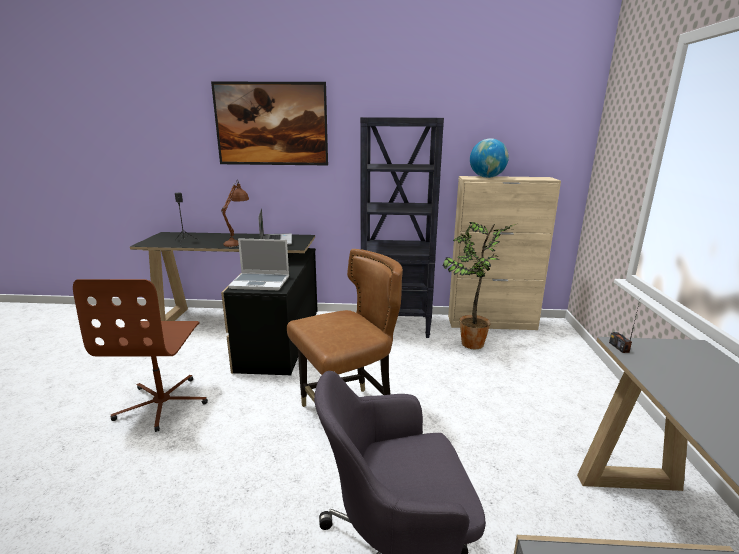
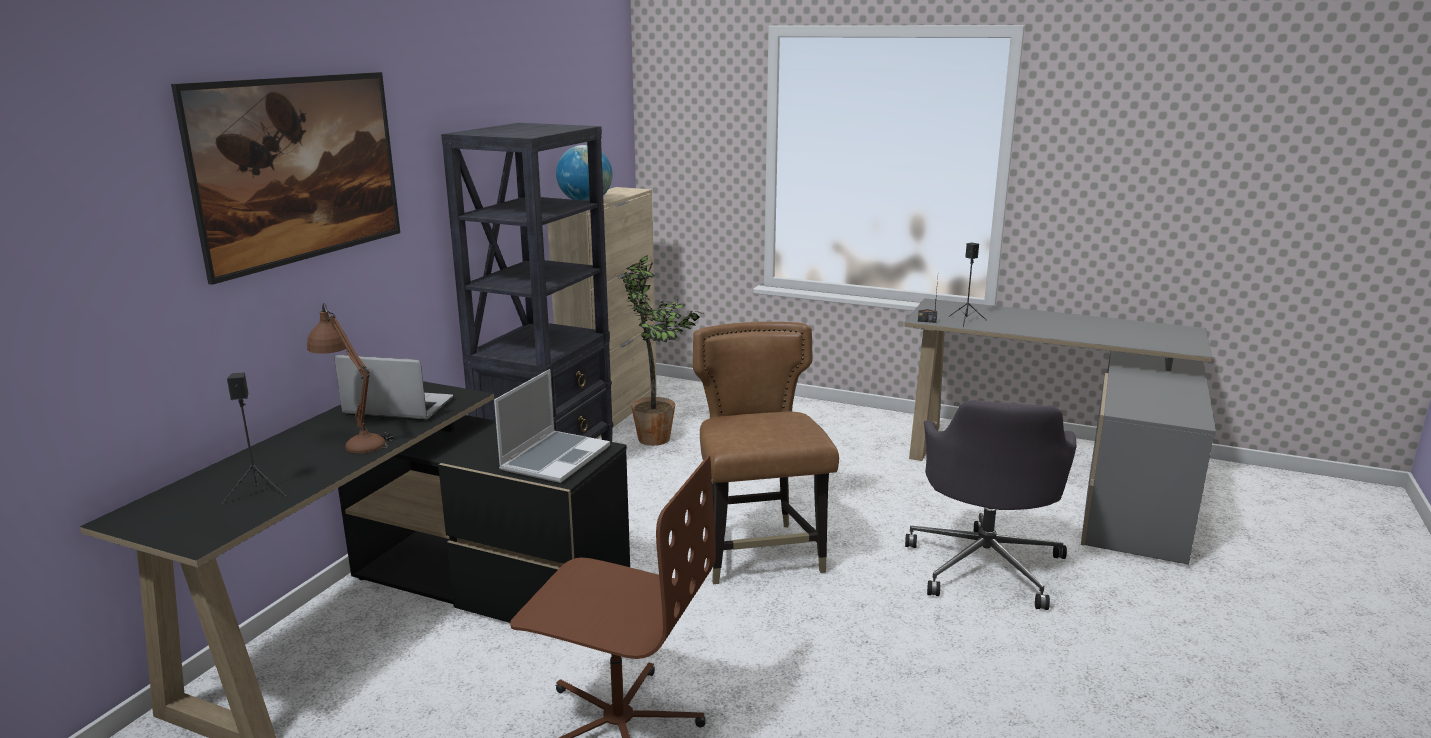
camera: 70 degrees left, 0 degrees up
none -> black speaker [949,242,987,327]

